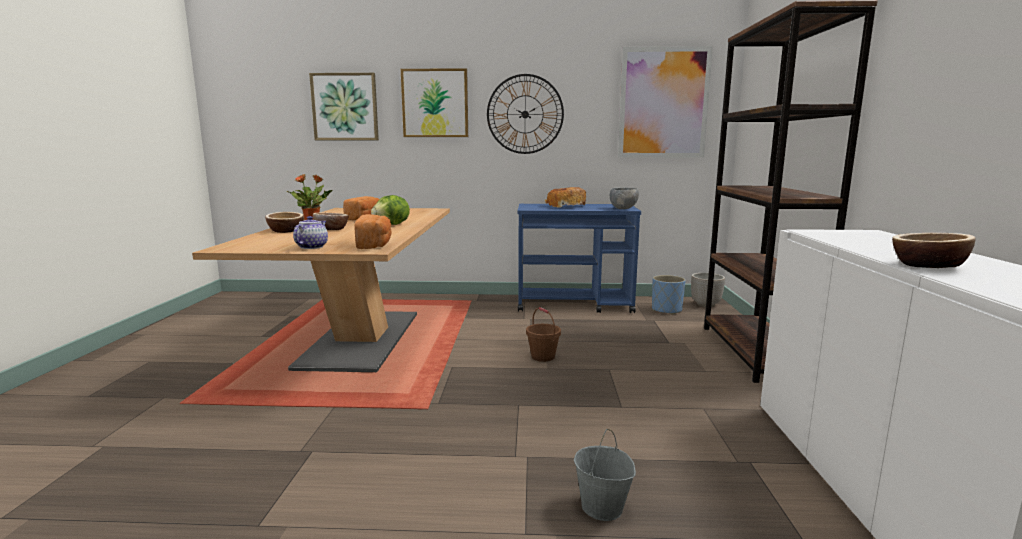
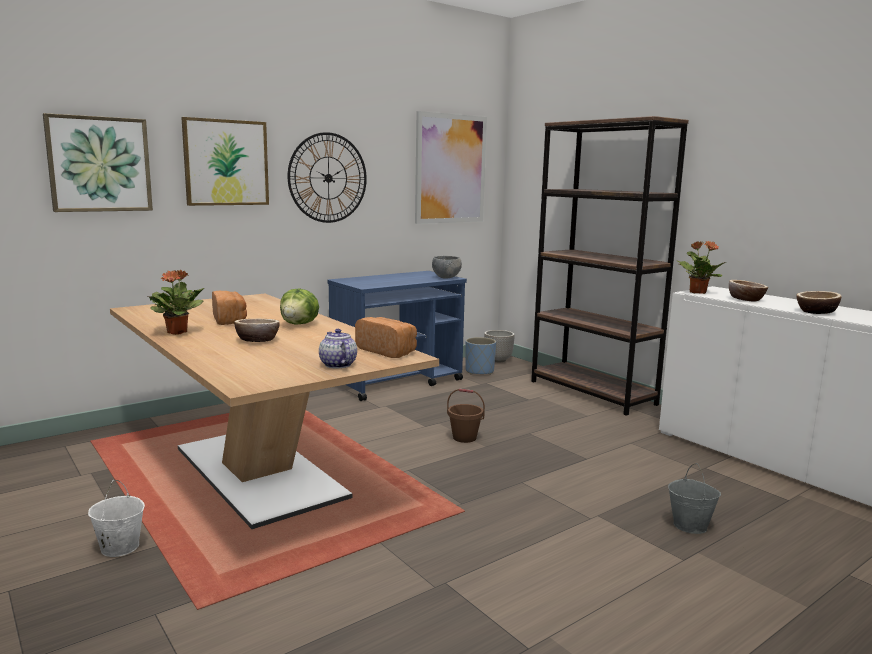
camera: 40 degrees left, 0 degrees up
bowl [265,212,304,233] -> bowl moved to [729,280,768,302]
bread [545,187,586,207] -> none
none -> white bucket [88,480,145,557]
none -> potted plant [677,241,726,294]

